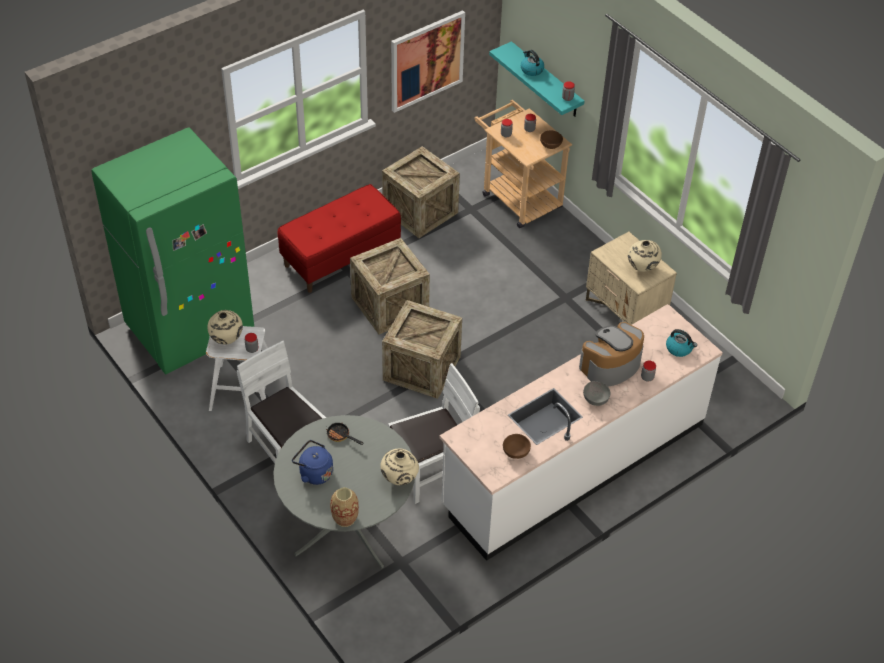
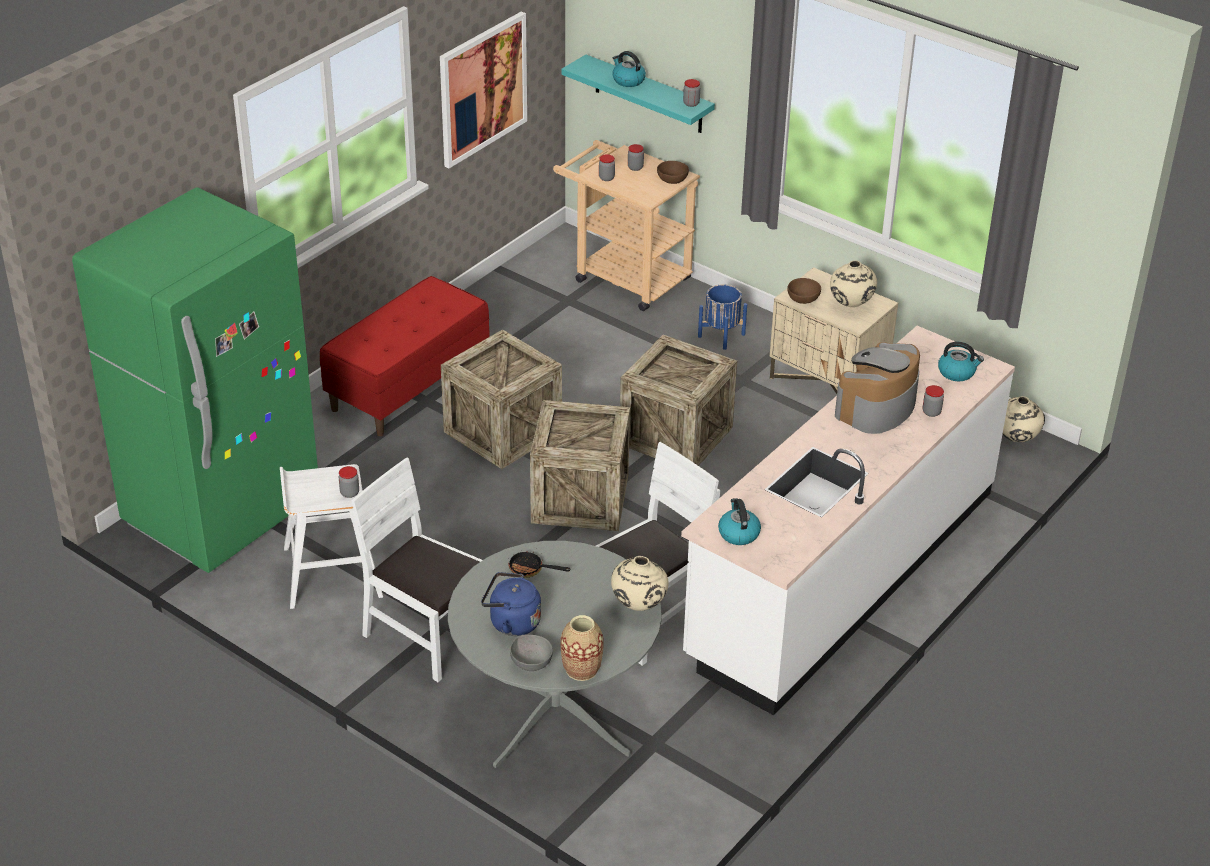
camera: 15 degrees left, 10 degrees down
beige vase [207,310,243,345] -> beige vase moved to [1003,396,1045,442]
crate [382,146,460,238] -> crate moved to [620,335,737,466]
brown bowl [503,434,531,459] -> brown bowl moved to [787,278,821,304]
grey bowl [583,381,611,406] -> grey bowl moved to [510,635,553,671]
none -> blue planter [698,284,747,350]
none -> kettle [718,498,761,545]

